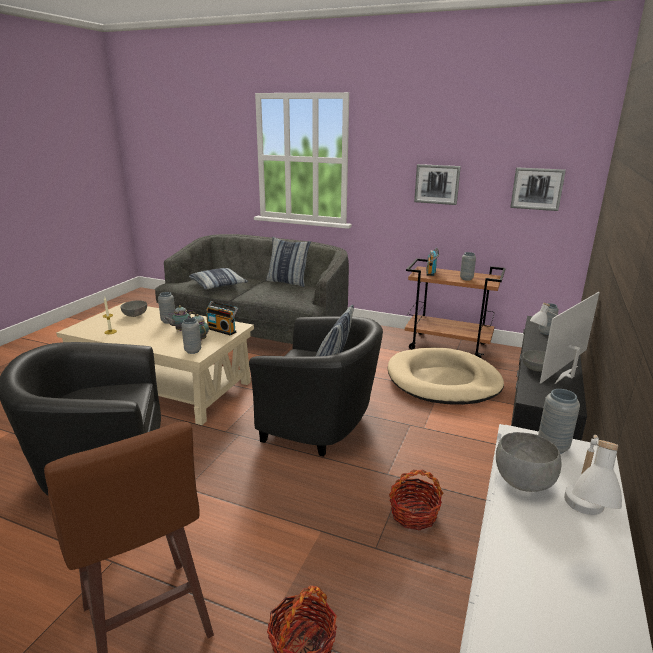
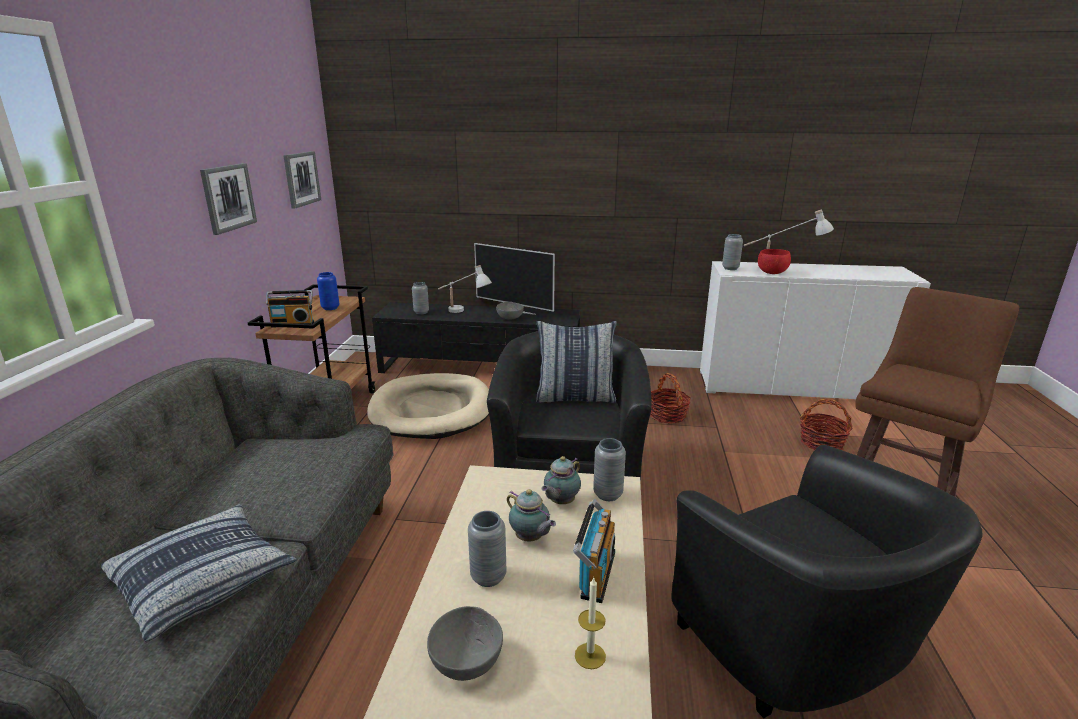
camera: 105 degrees left, 0 degrees up
radio [206,301,238,336] -> radio moved to [573,499,615,603]
pillow [266,237,311,287] -> none
grey vase [460,252,476,281] -> blue vase [317,272,339,310]
grey bowl [496,432,562,492] -> red bowl [758,249,791,274]

